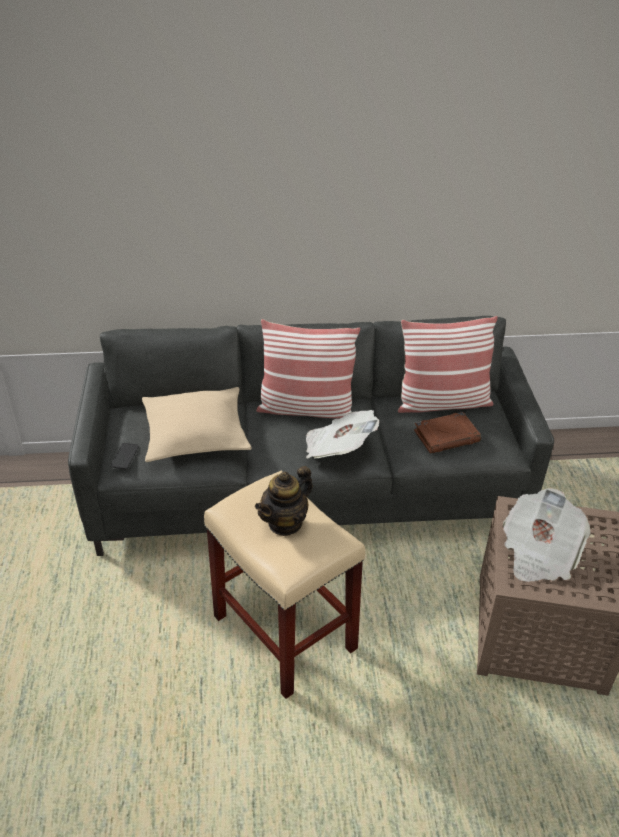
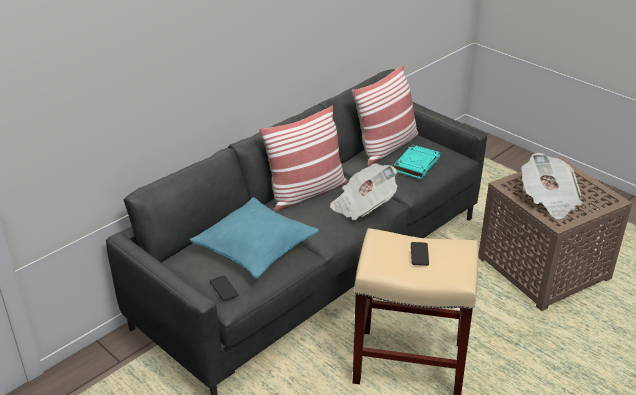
camera: 40 degrees left, 5 degrees down
beige pillow [142,387,252,462] -> turquoise pillow [190,197,319,279]
teapot [255,466,313,536] -> phone [411,242,429,266]
brown book [414,412,481,454] -> turquoise book [394,145,441,179]

